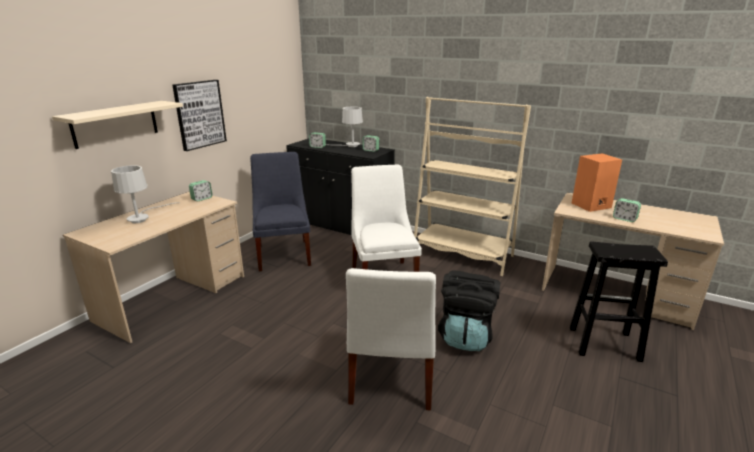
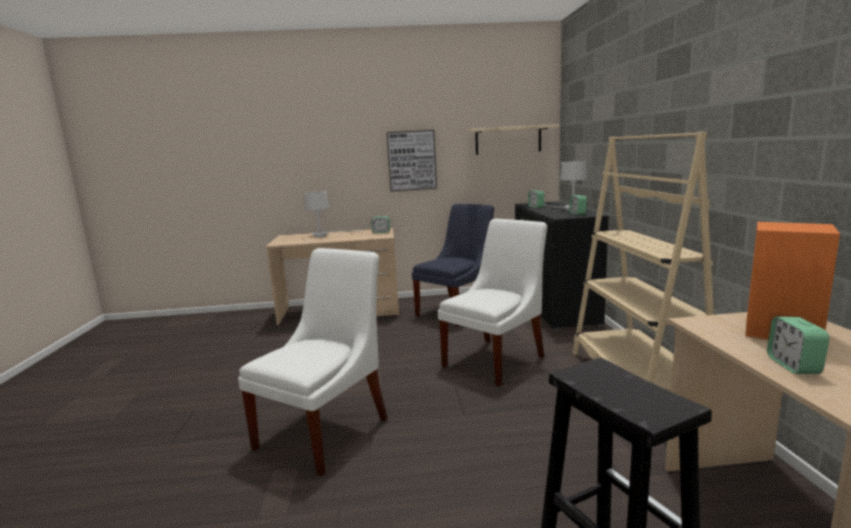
camera: 55 degrees right, 10 degrees down
beige shelf [52,101,183,149] -> beige shelf moved to [466,124,559,155]
white chair [346,268,436,410] -> white chair turned 150 degrees clockwise [238,248,388,476]
black backpack [438,270,500,351] -> none

